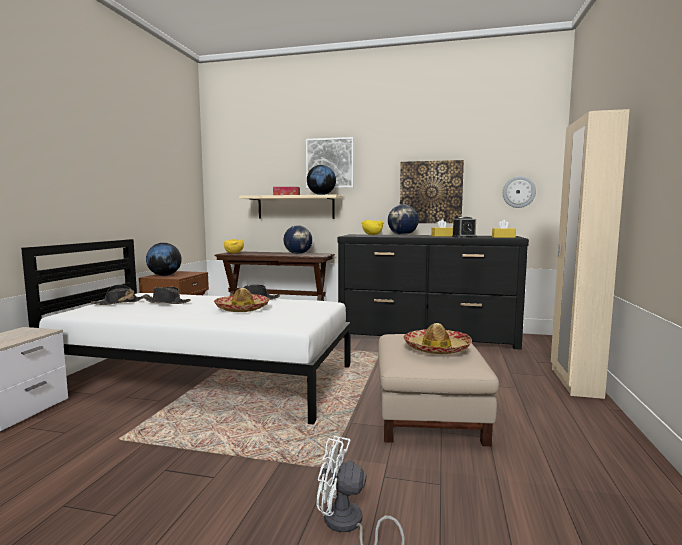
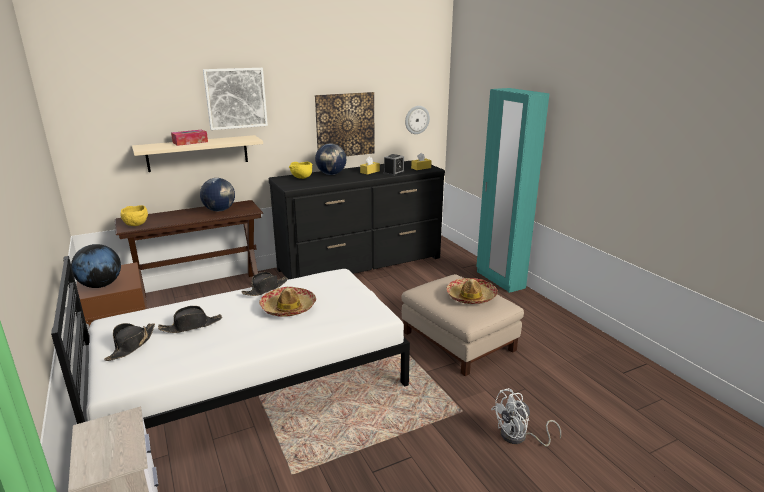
camera: 40 degrees left, 15 degrees up
globe [307,165,336,195] -> none
beige wardrobe [551,109,630,399] -> turquoise wardrobe [476,88,550,293]

